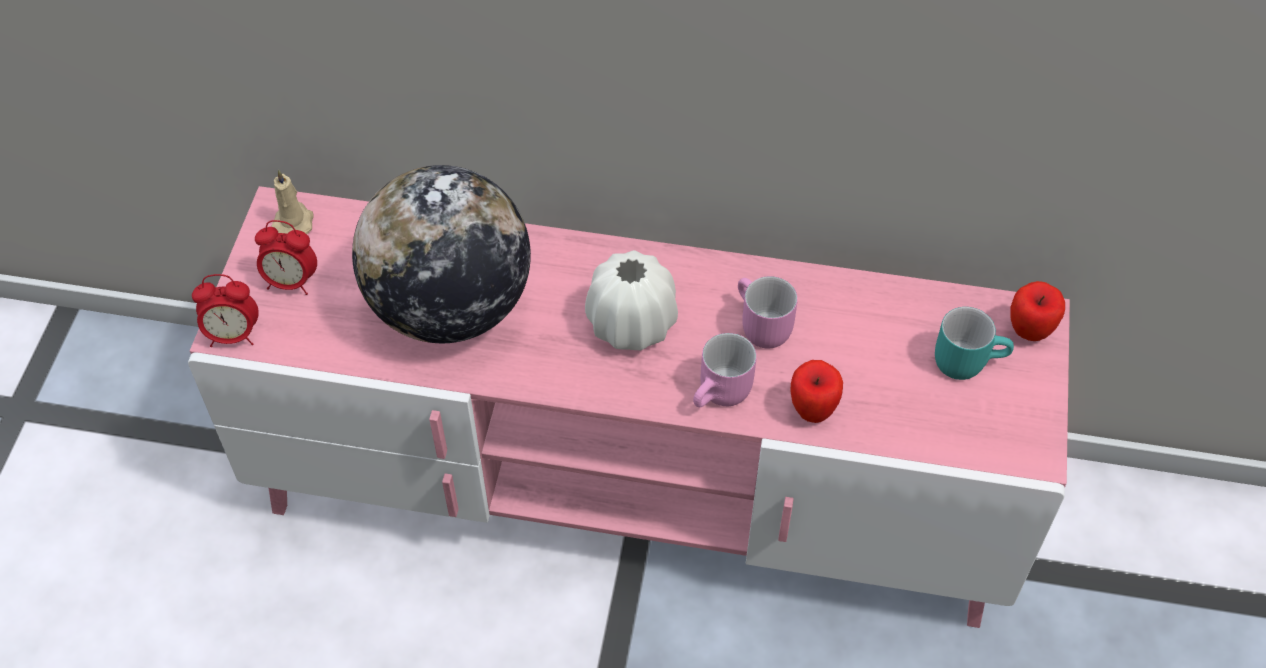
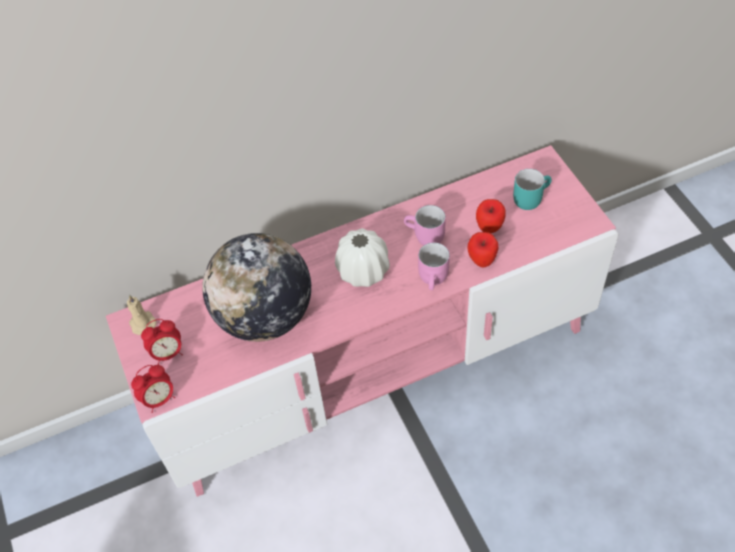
camera: 30 degrees left, 0 degrees up
apple [1010,281,1065,341] -> apple moved to [476,199,506,233]

